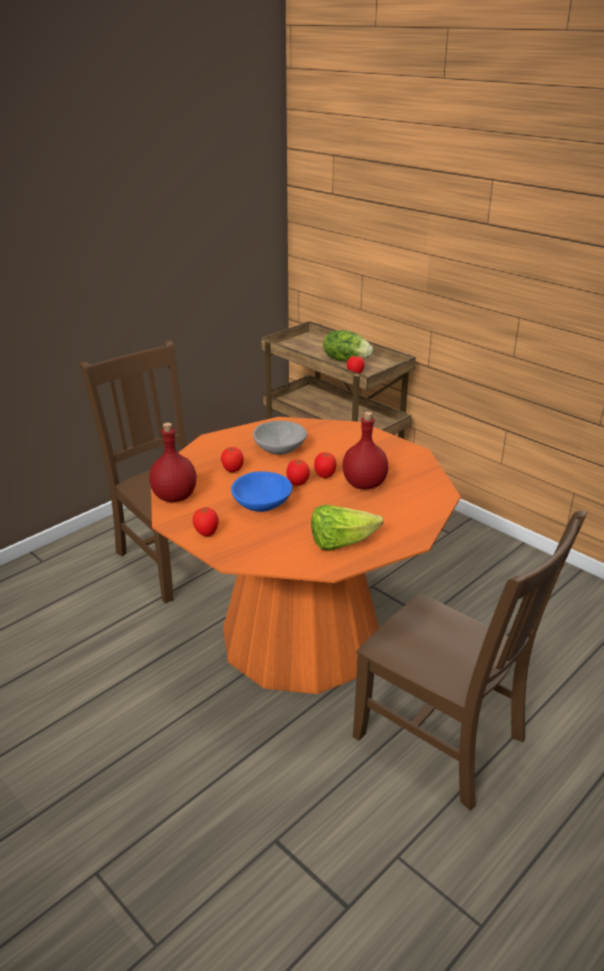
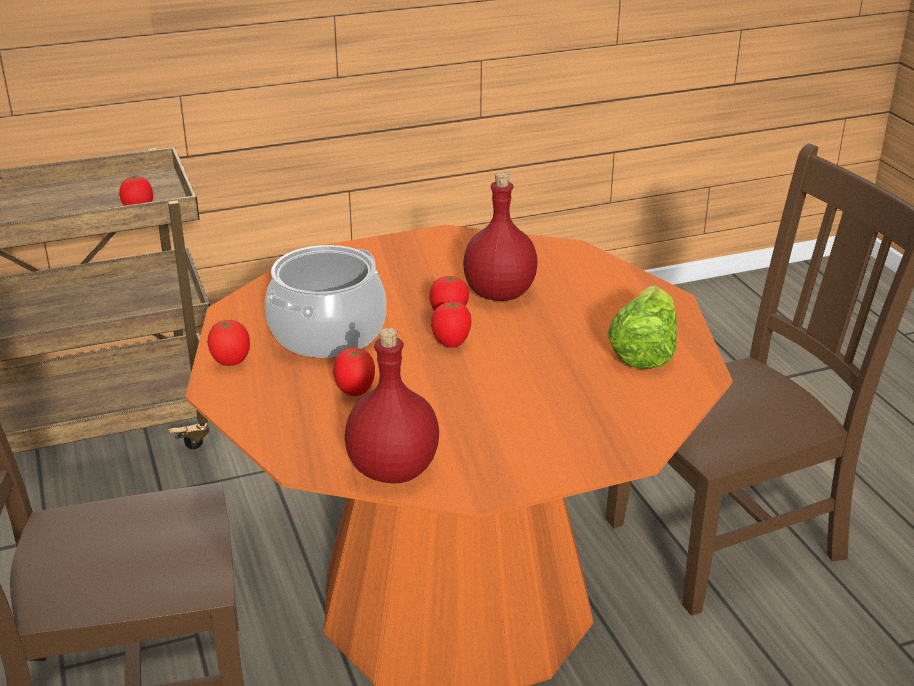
camera: 65 degrees left, 0 degrees up
tomato [193,508,219,536] -> tomato moved to [208,320,250,366]
blue bowl [231,471,292,512] -> none
grey bowl [253,421,307,455] -> cooking pot [265,245,386,358]
lettuce [323,330,373,362] -> none

